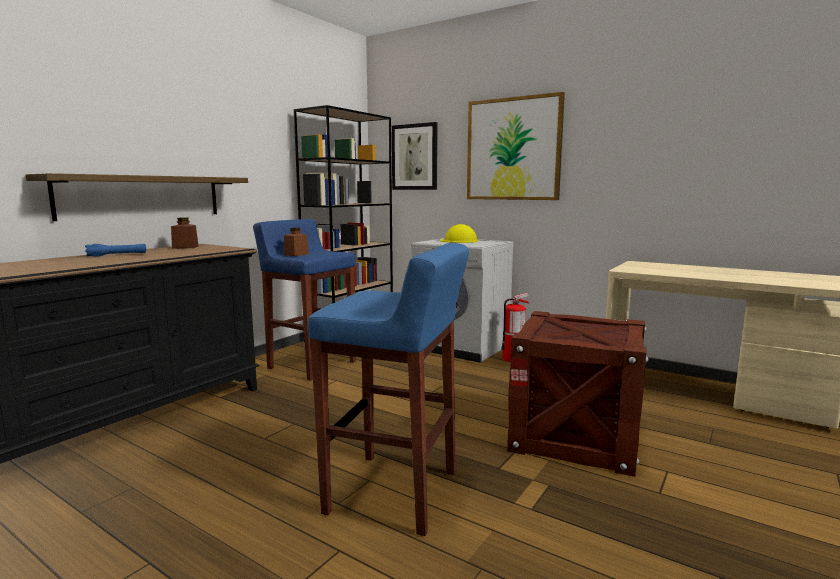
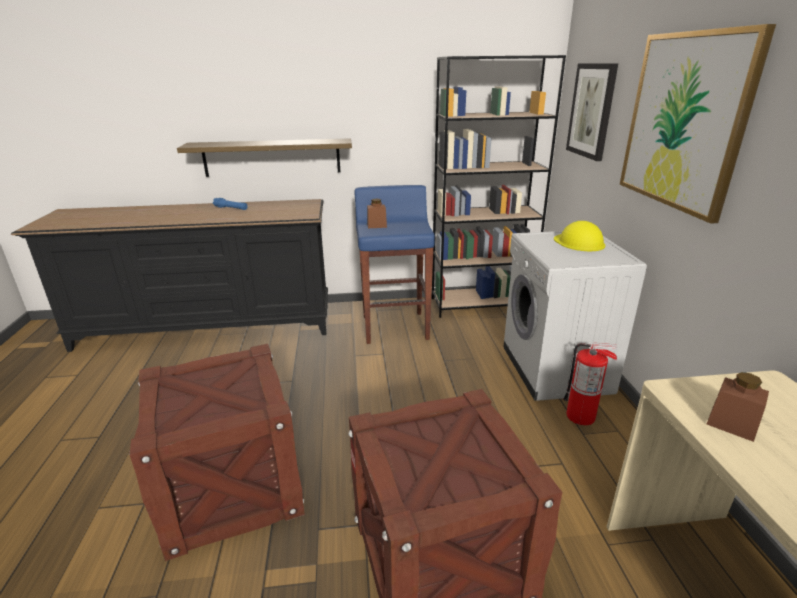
camera: 50 degrees right, 15 degrees up
brown jar [171,217,199,249] -> brown jar moved to [707,372,769,442]
blue stool [308,243,469,536] -> crate [129,344,305,561]

